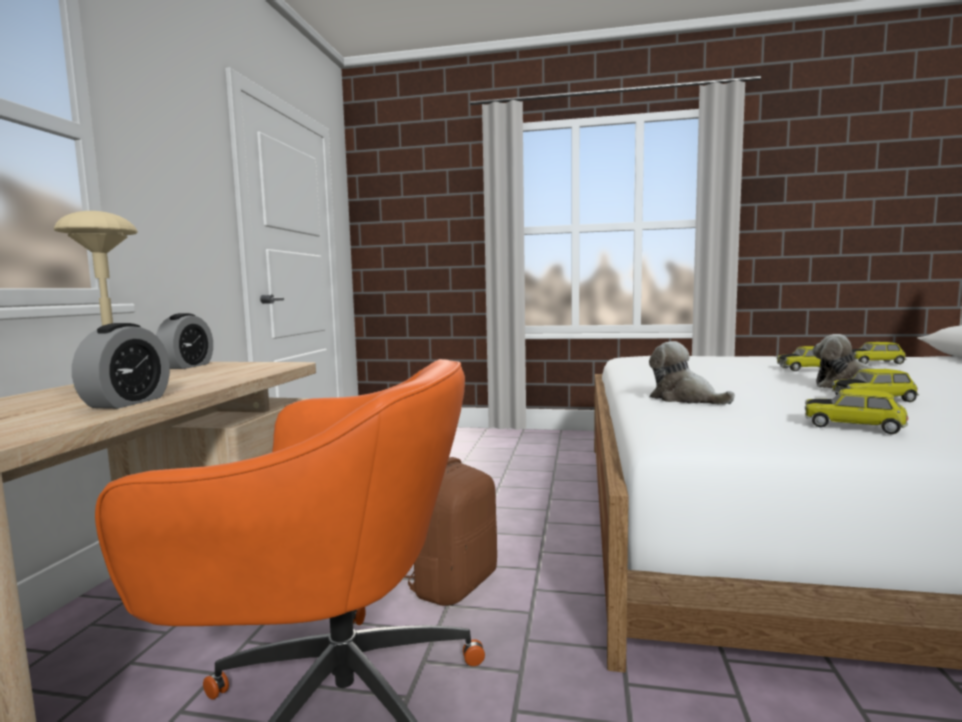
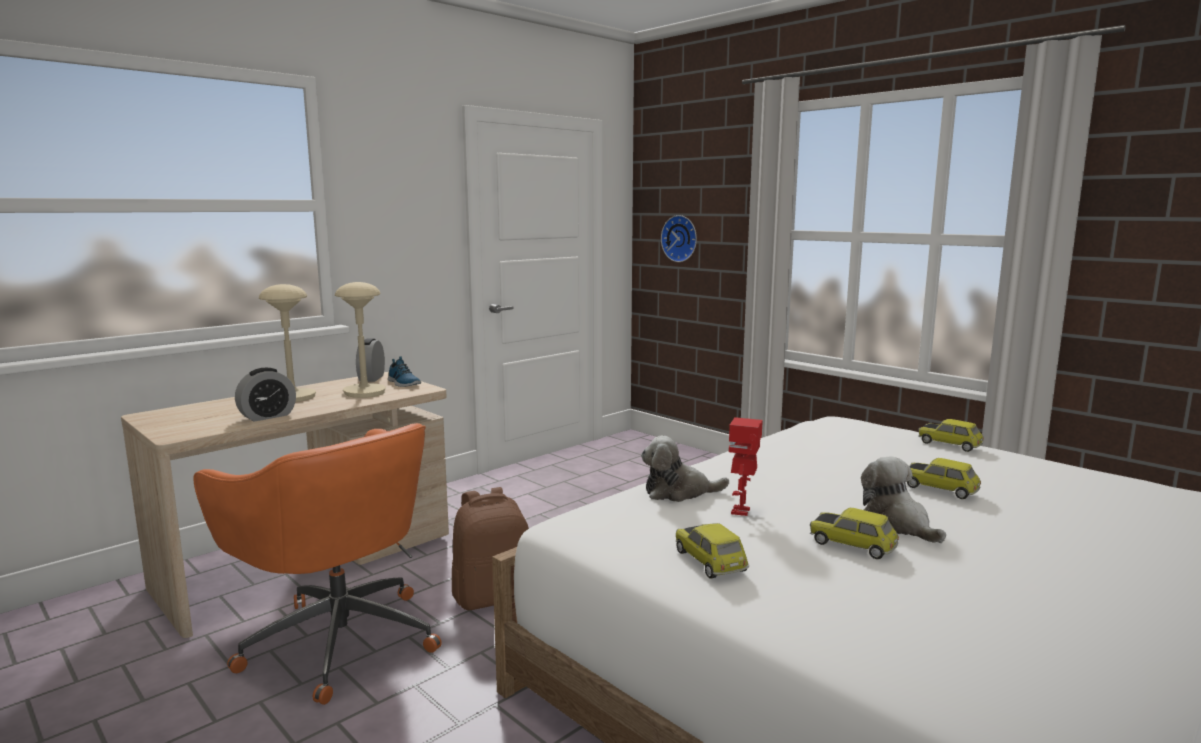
camera: 35 degrees right, 5 degrees up
alarm clock [156,313,213,369] -> alarm clock turned 135 degrees clockwise [356,338,385,382]
plush toy [649,341,735,405] -> plush toy turned 90 degrees counterclockwise [641,436,729,502]
toy car [852,342,906,364] -> toy car moved to [918,419,984,452]
none -> beige table lamp [335,282,386,398]
none -> shoe [388,356,421,387]
none -> wall clock [661,215,697,262]
none -> toy robot [728,417,763,516]

